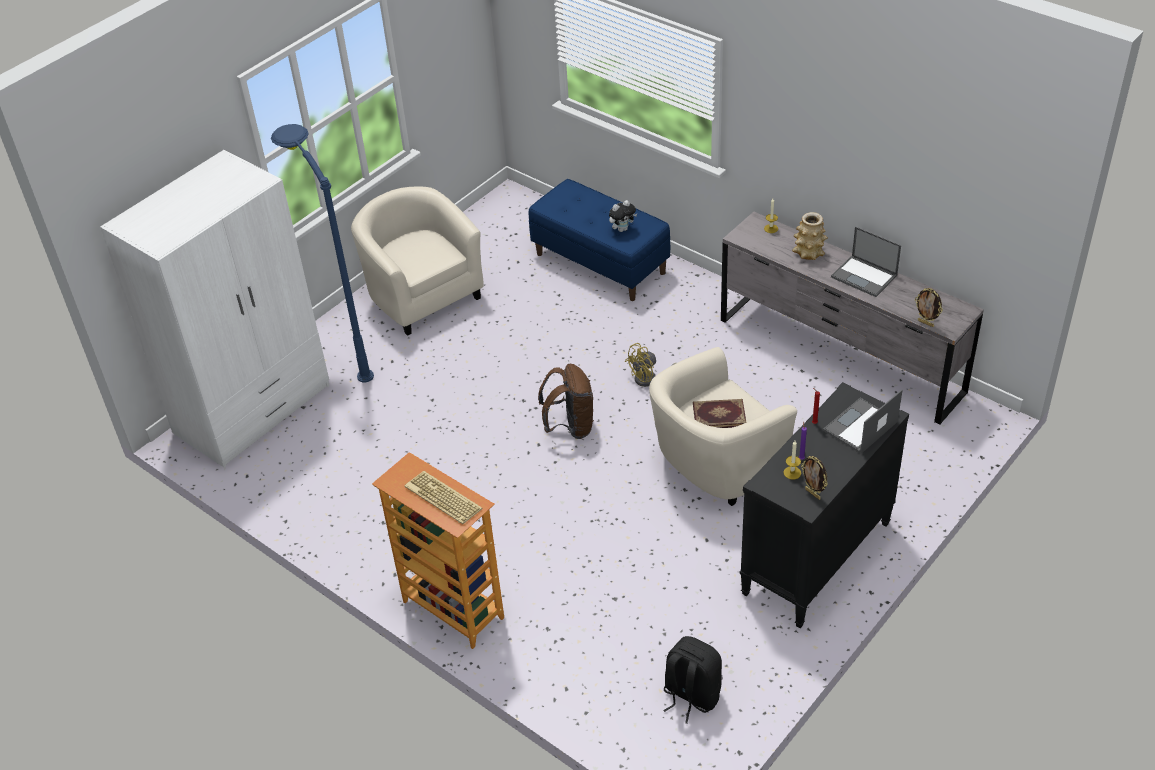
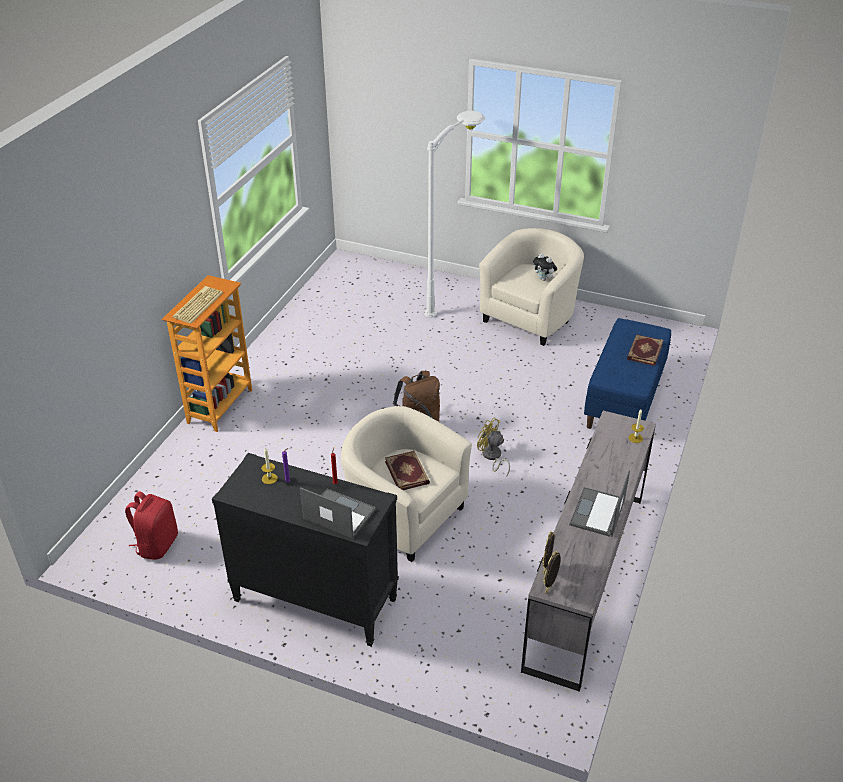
camera: 70 degrees right, 5 degrees down
white wardrobe [100,150,330,467] -> none
blue floor lamp [271,124,374,382] -> white floor lamp [424,111,485,318]
plush toy [609,200,637,232] -> plush toy moved to [533,253,557,281]
black backpack [663,636,722,724] -> red backpack [125,491,178,560]
vase [792,212,828,260] -> none
picture frame [801,456,828,500] -> picture frame moved to [543,551,561,594]
none -> book [627,335,664,366]

